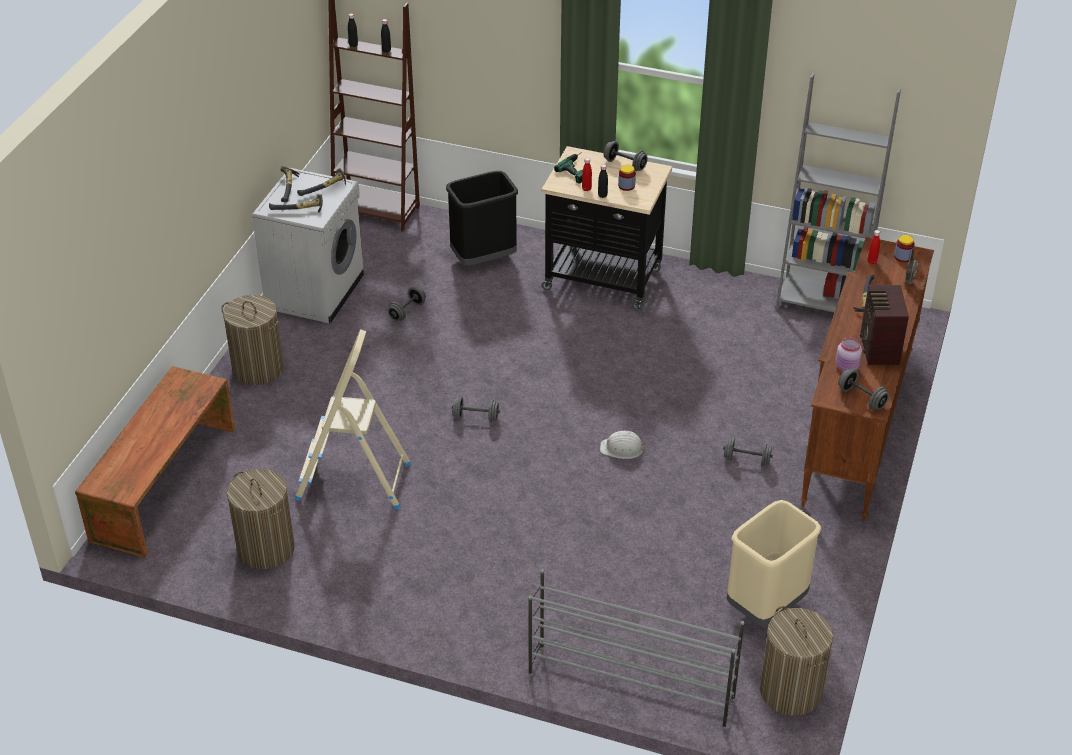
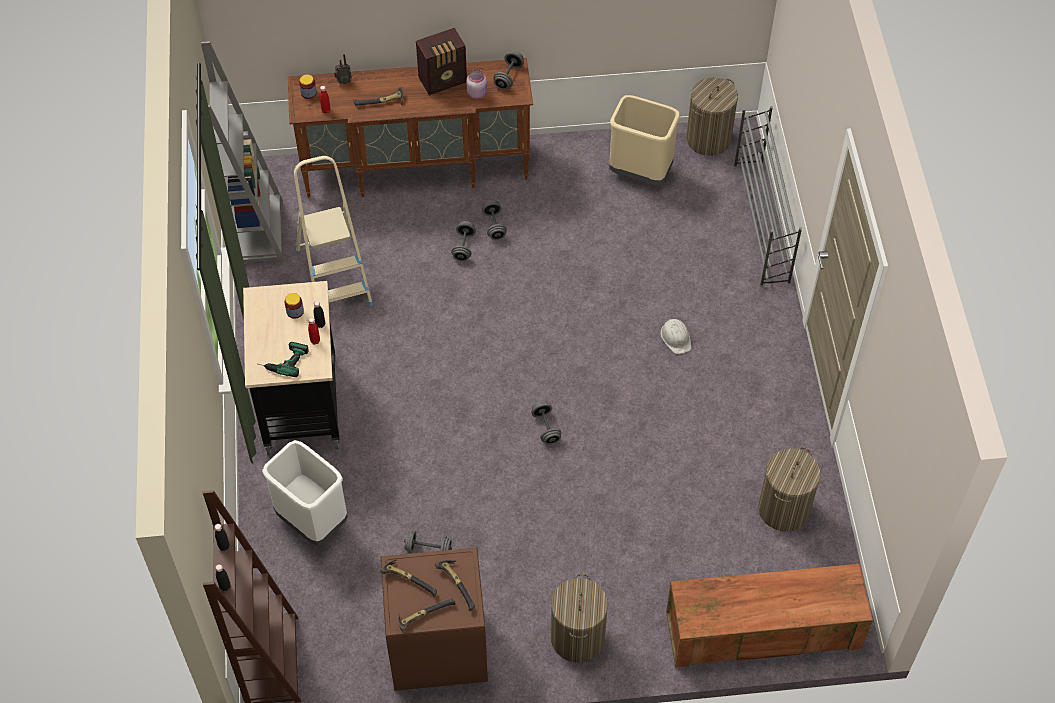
camera: 115 degrees left, 15 degrees up
white washing machine [252,168,364,324] -> brown washing machine [381,547,488,691]
beige step ladder [295,329,412,509] -> beige step ladder moved to [294,156,373,306]
black trash can [446,171,518,265] -> white trash can [262,440,348,545]
white hard hat [600,431,646,459] -> white hard hat moved to [660,319,691,354]
grey dumbbell [603,141,648,171] -> grey dumbbell moved to [451,221,476,261]

